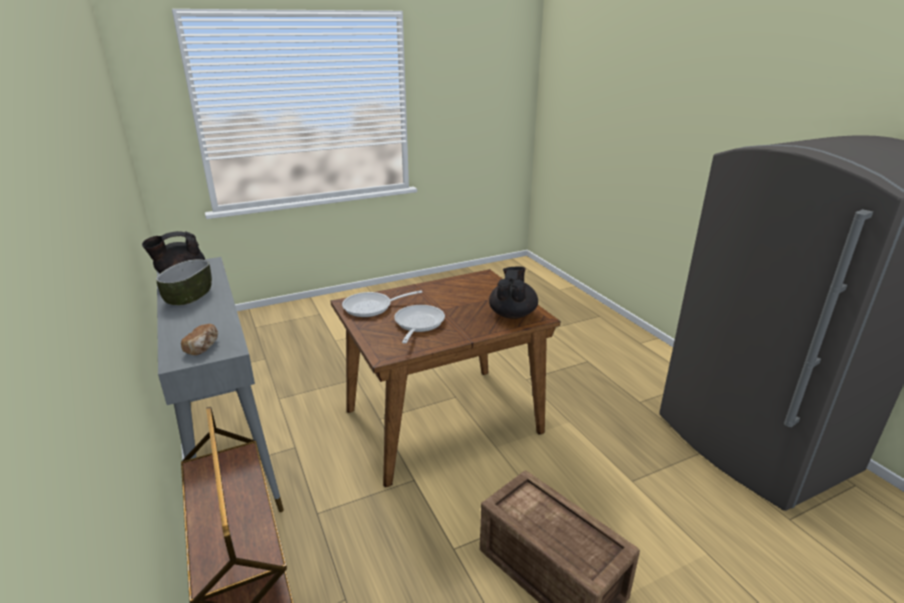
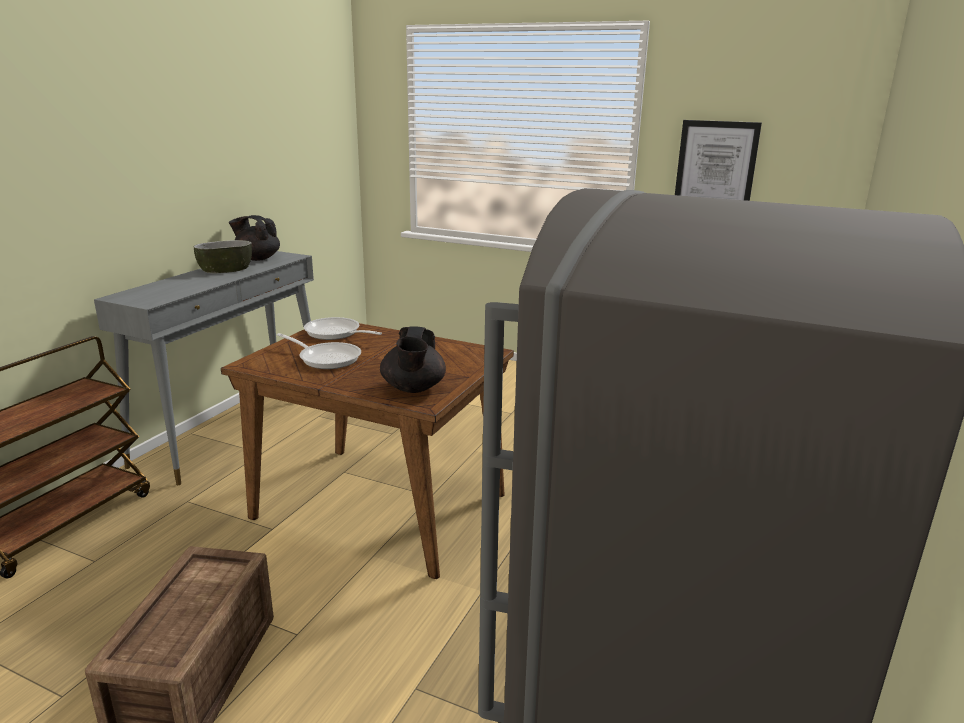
camera: 50 degrees right, 5 degrees down
bread [181,324,218,355] -> none
frying pan [394,305,445,343] -> frying pan turned 60 degrees clockwise [277,333,361,369]
black teapot [489,266,538,319] -> black teapot turned 120 degrees clockwise [380,326,446,393]
none -> picture [675,120,762,201]

